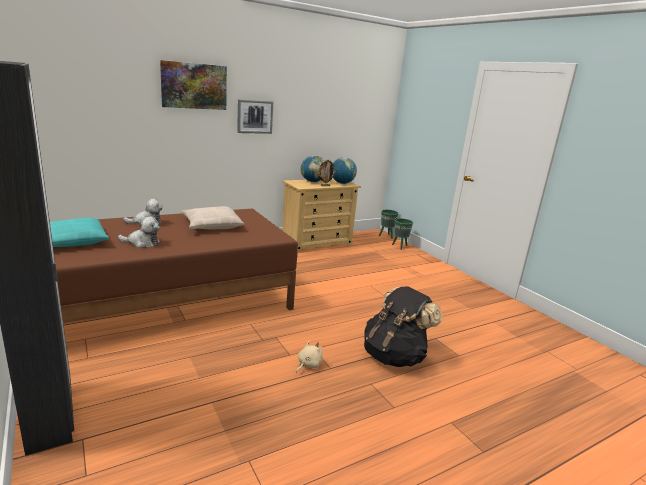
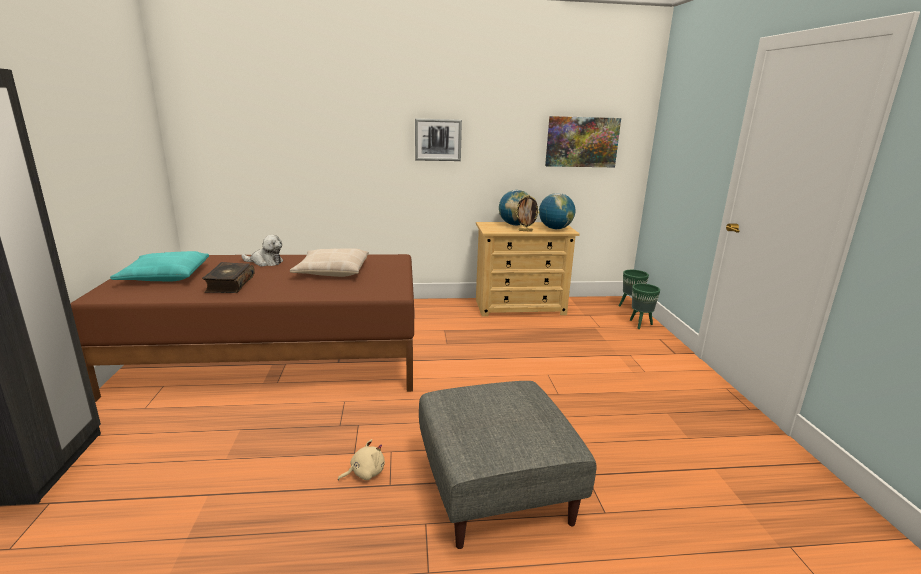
camera: 25 degrees right, 0 degrees up
plush toy [118,217,160,248] -> book [202,262,255,293]
picture [160,60,227,110] -> picture moved to [545,116,621,167]
black backpack [364,286,442,367] -> grey ottoman [419,381,597,549]

